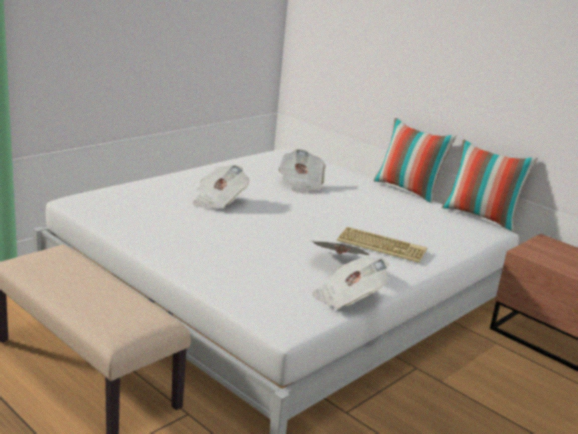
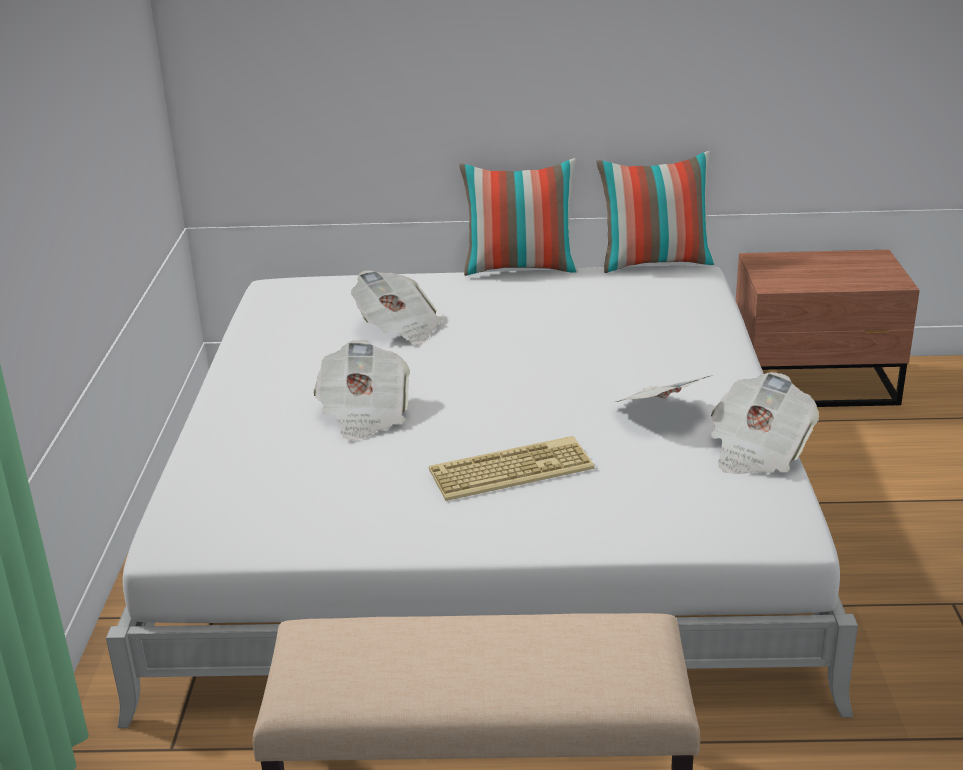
camera: 40 degrees left, 5 degrees up
keyboard [337,227,427,263] -> keyboard moved to [429,436,595,501]

